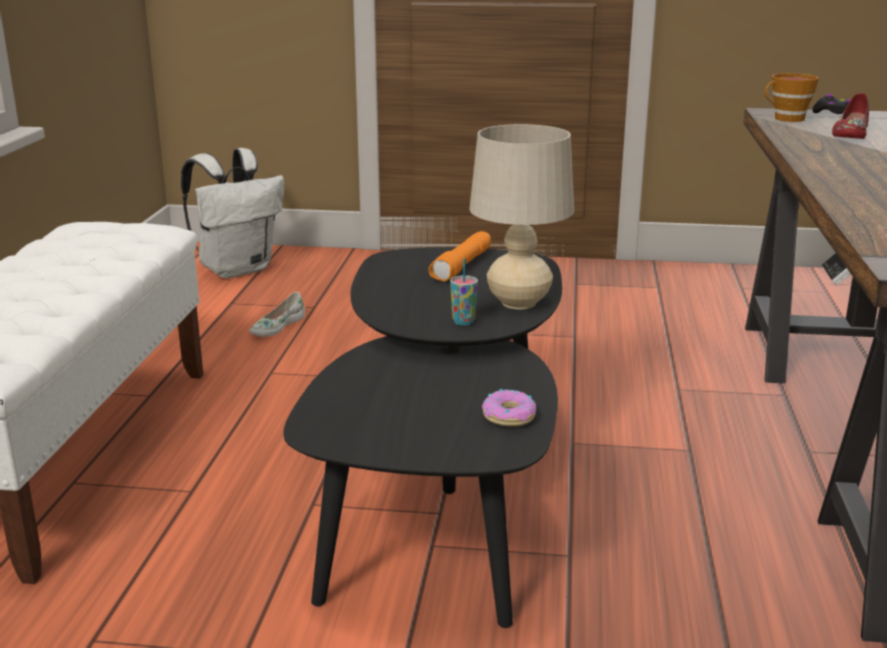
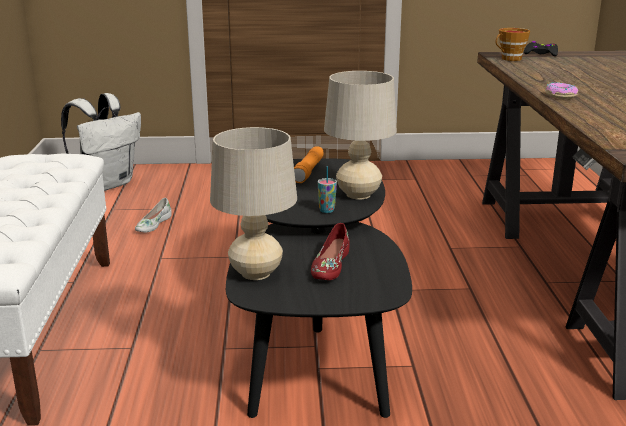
camera: 10 degrees left, 0 degrees up
donut [482,389,536,427] -> donut moved to [546,82,578,99]
red shoe [832,93,869,139] -> red shoe moved to [311,223,350,280]
none -> beige table lamp [210,127,297,280]

